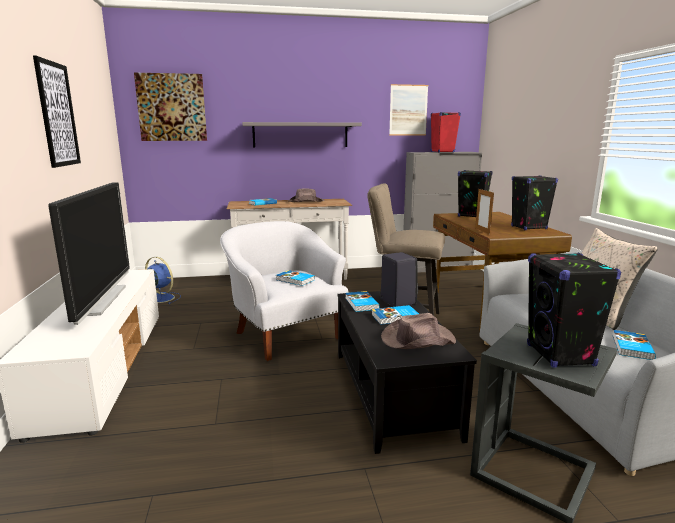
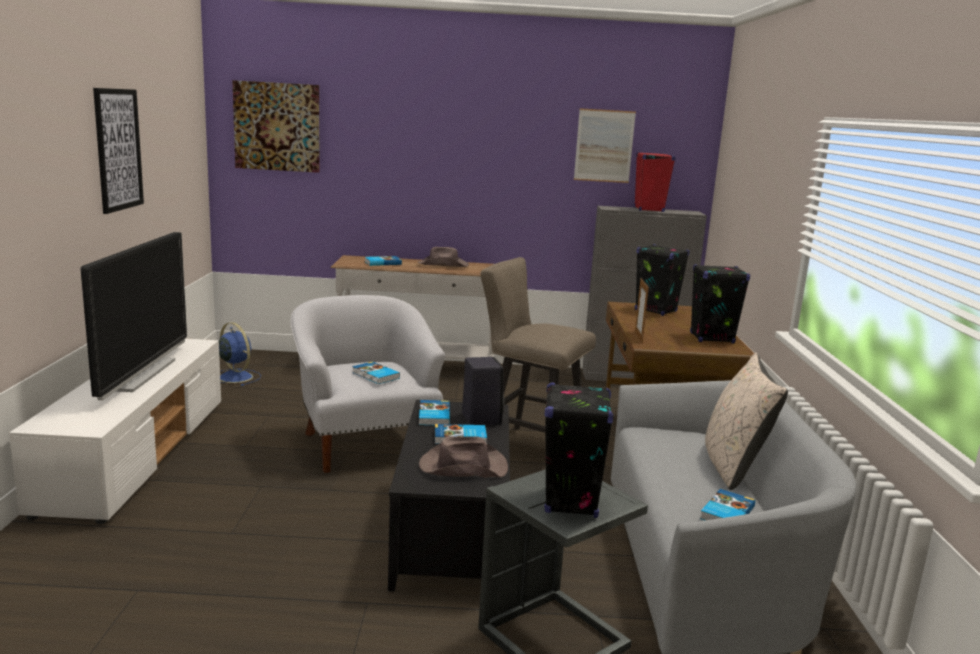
camera: 10 degrees right, 0 degrees up
grey shelf [242,122,362,147] -> none

